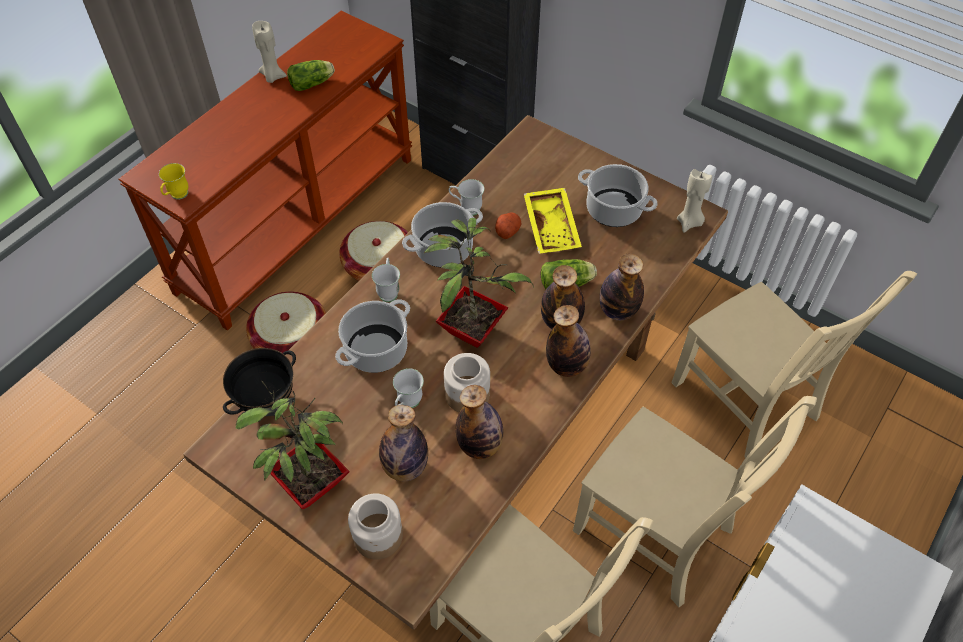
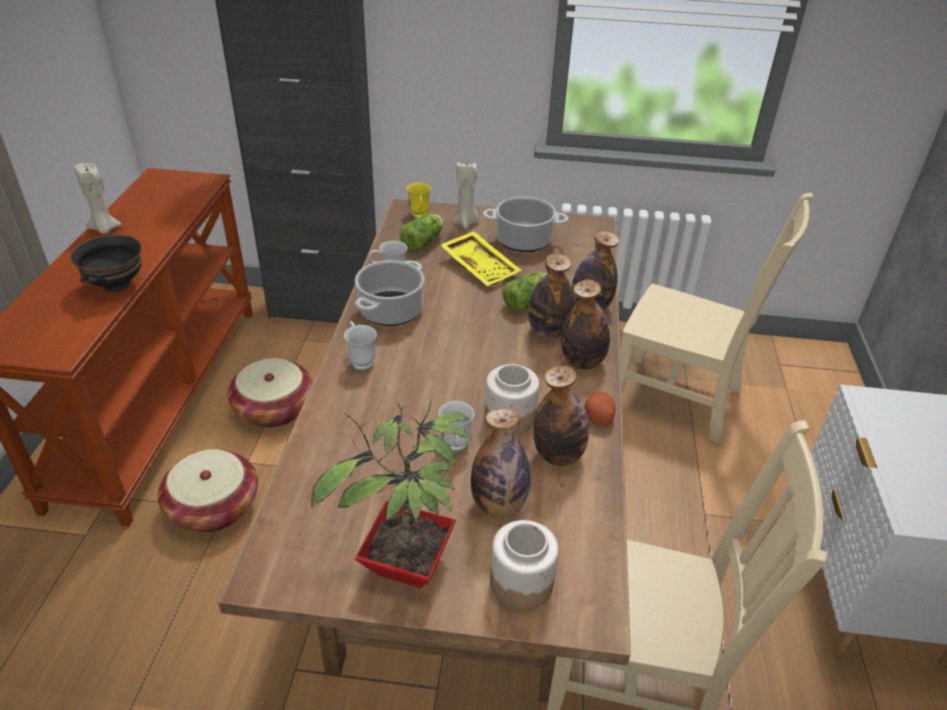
camera: 30 degrees left, 15 degrees down
yellow mug [159,163,188,199] -> yellow mug moved to [406,183,431,218]
black bowl [223,348,296,415] -> black bowl moved to [71,234,142,292]
lettuce [287,60,335,91] -> lettuce moved to [400,214,443,251]
cooking pot [335,299,410,373] -> none
potted plant [424,218,534,348] -> none
potato [495,212,521,239] -> potato moved to [584,392,616,426]
beige chair [573,396,817,607] -> none
beige candle [677,169,712,233] -> beige candle moved to [453,162,478,229]

